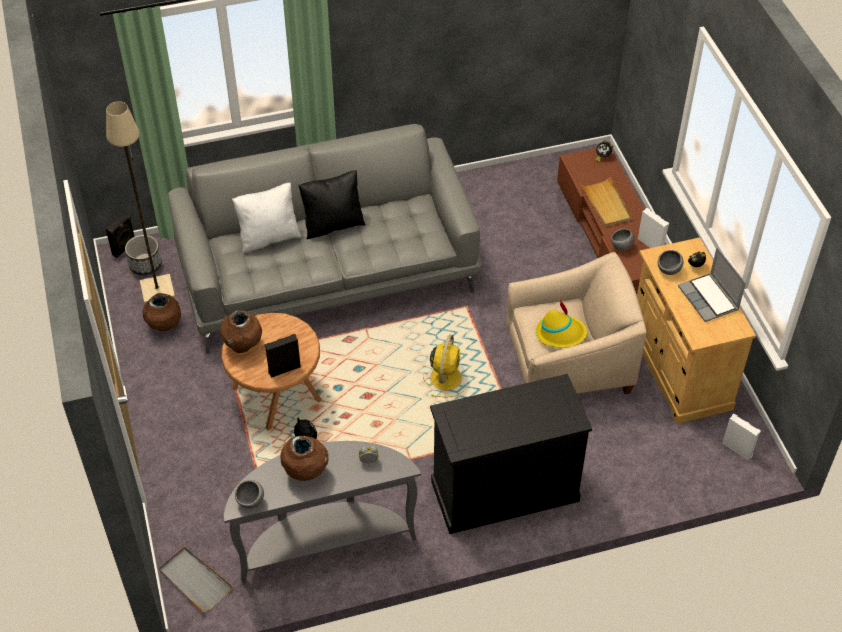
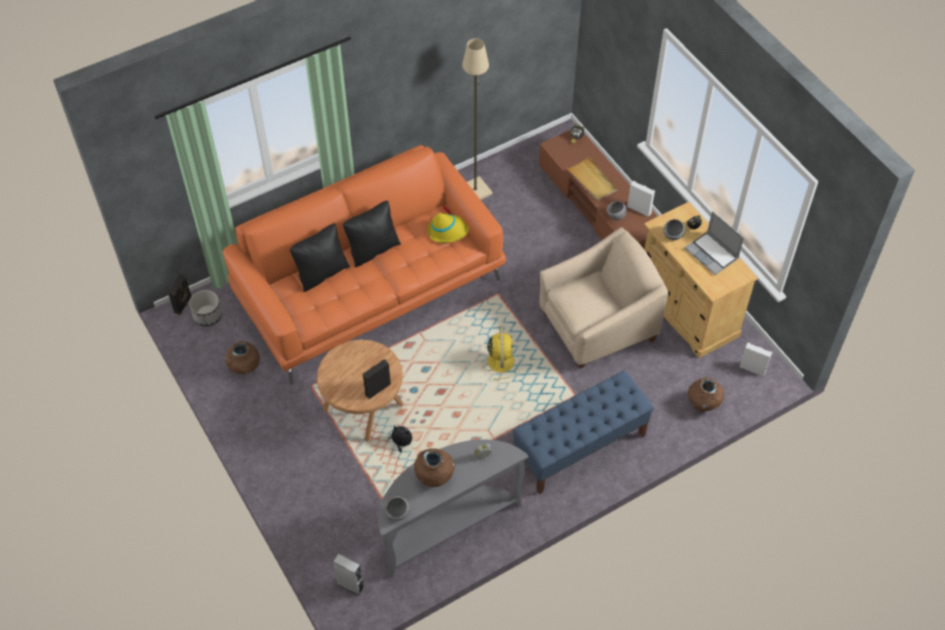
camera: 15 degrees left, 5 degrees up
beige floor lamp [106,101,175,304] -> beige floor lamp moved to [462,38,493,200]
grey tray [159,547,233,613] -> grey speaker [333,554,364,595]
grey sofa [168,124,482,354] -> orange sofa [223,145,506,385]
brown vase [220,310,262,353] -> brown vase moved to [688,378,724,412]
white pillow [232,183,301,253] -> black pillow [290,224,350,292]
black cabinet [430,374,592,534] -> blue bench [512,370,654,494]
yellow hat [536,300,587,348] -> yellow hat moved to [428,203,469,243]

